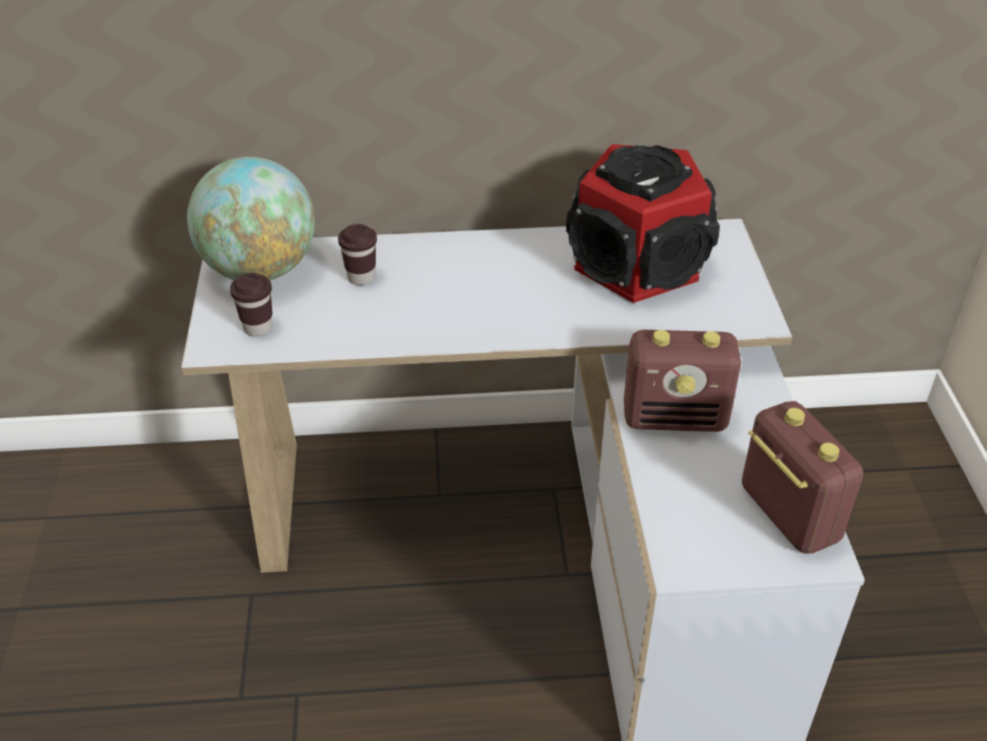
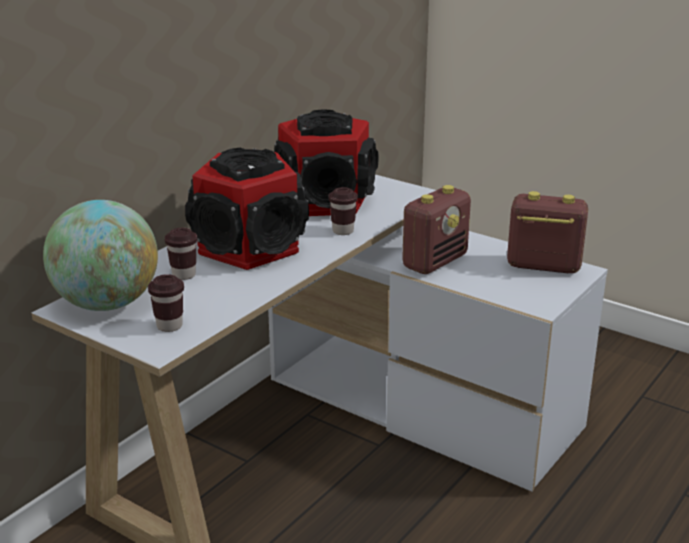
camera: 50 degrees left, 15 degrees down
none -> speaker [185,147,309,270]
none -> brown cup [328,187,358,235]

